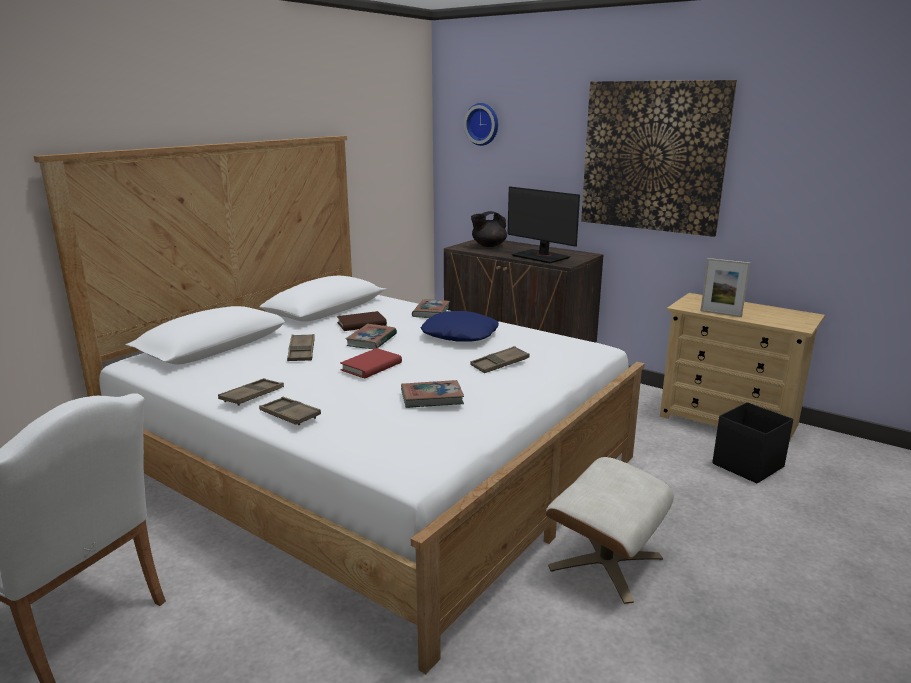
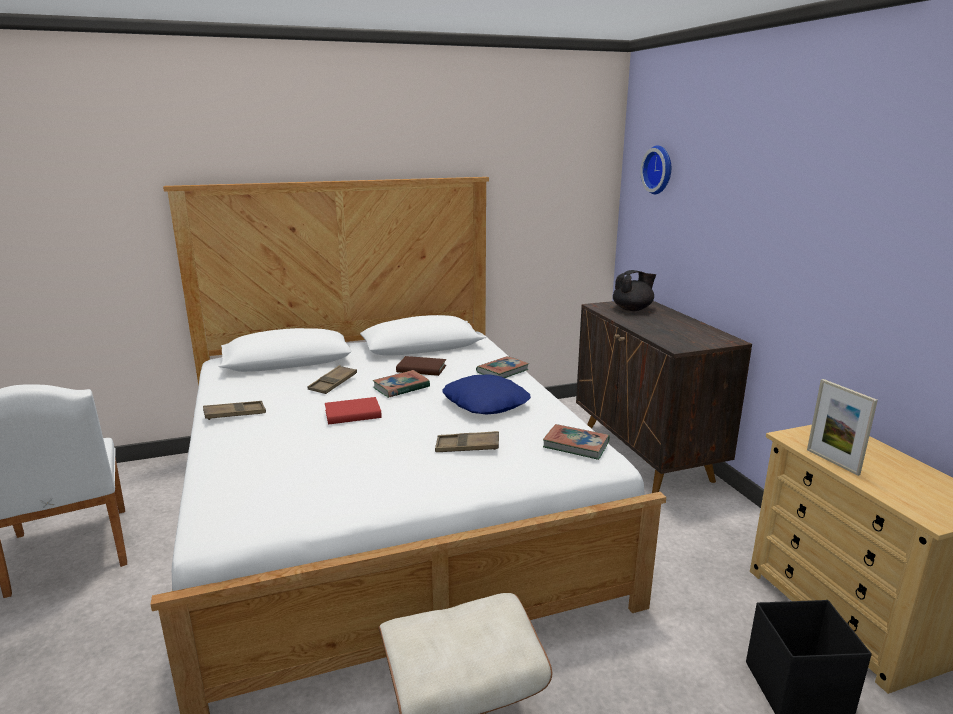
camera: 35 degrees right, 0 degrees up
brown tray [259,397,321,425] -> none
book [401,380,464,408] -> book moved to [543,424,610,460]
black teapot [471,211,507,247] -> black teapot turned 150 degrees clockwise [613,270,656,311]
monitor [507,186,580,263] -> none
picture [581,80,737,237] -> none

